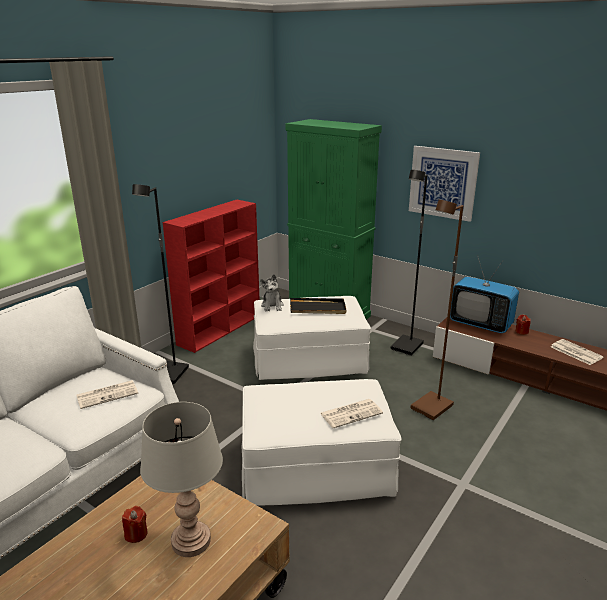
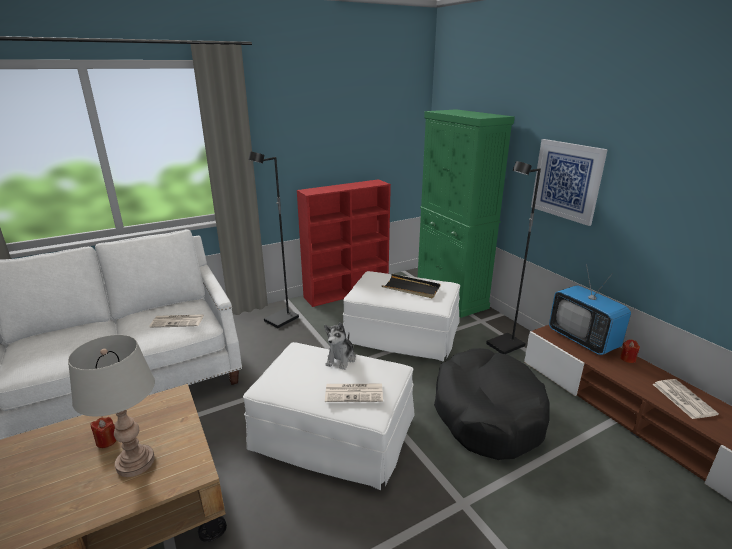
camera: 25 degrees right, 0 degrees up
plush toy [260,274,284,312] -> plush toy moved to [324,322,356,370]
brown floor lamp [411,200,463,420] -> black dog bed [434,348,550,460]

